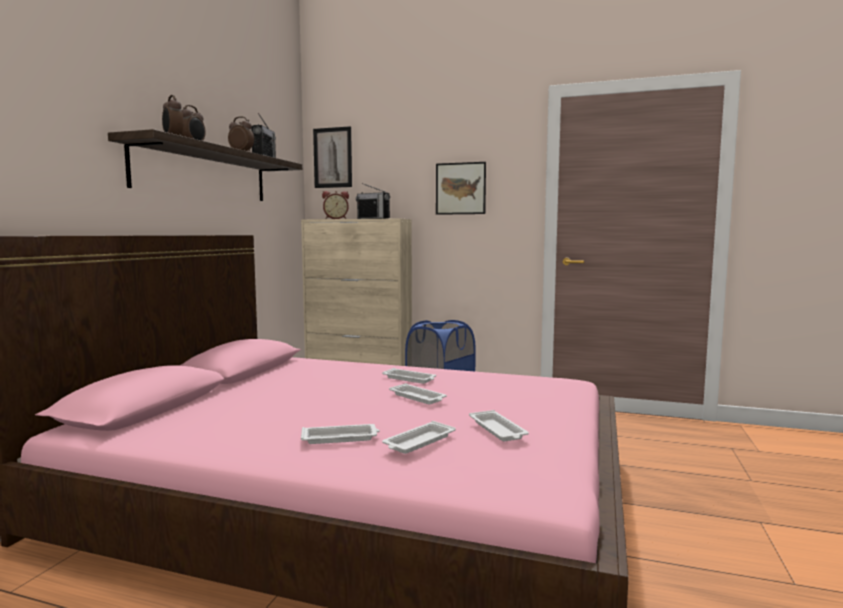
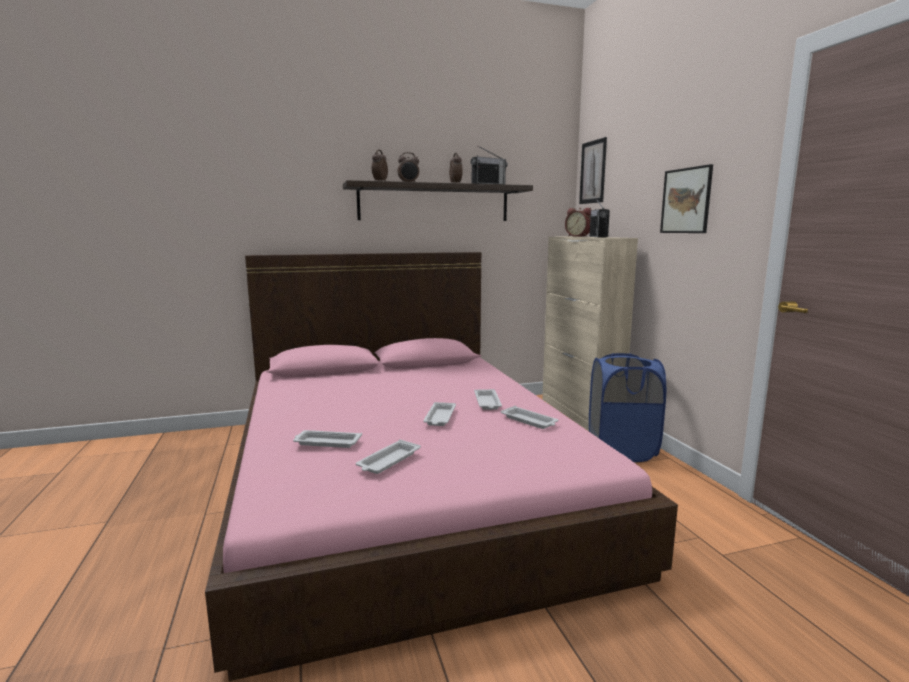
camera: 55 degrees right, 5 degrees up
white tray [301,424,380,444] -> white tray moved to [501,406,558,429]

